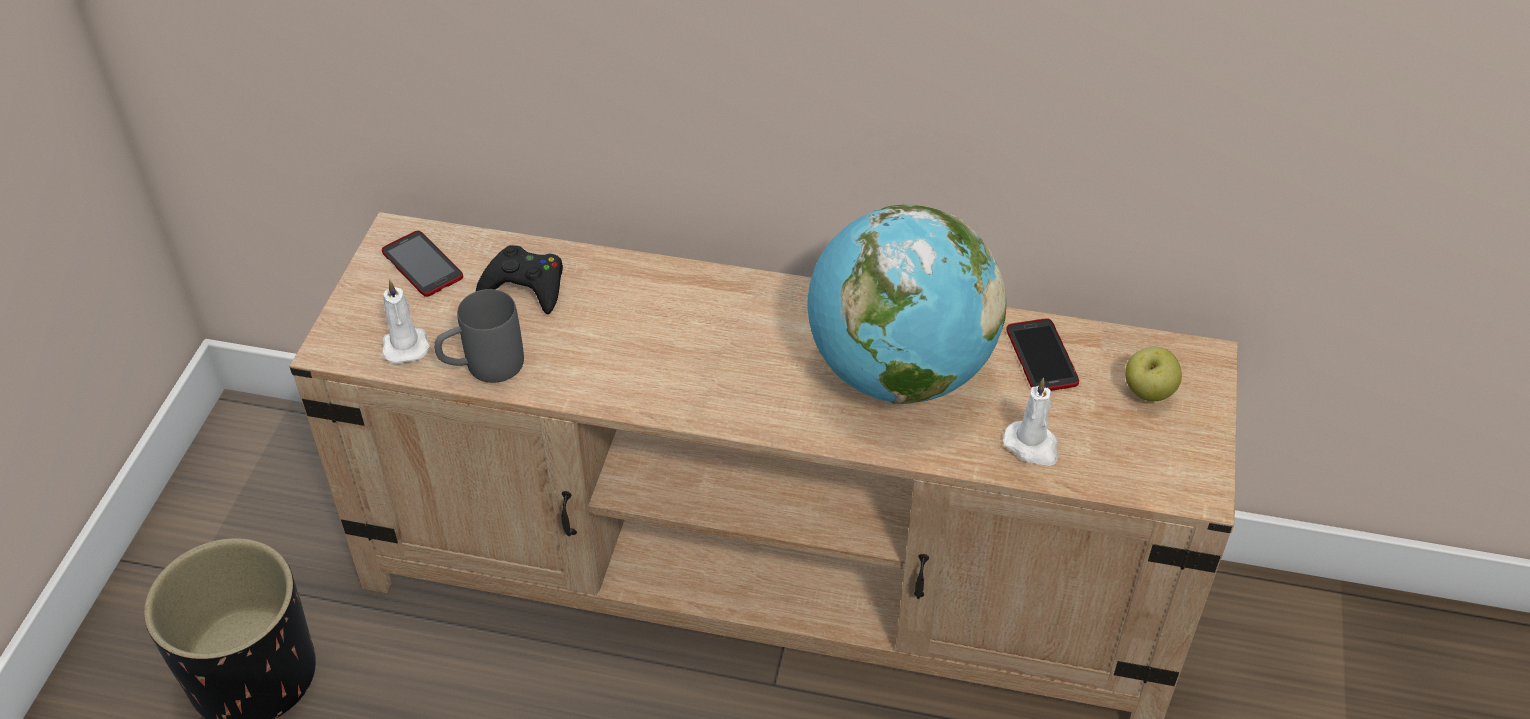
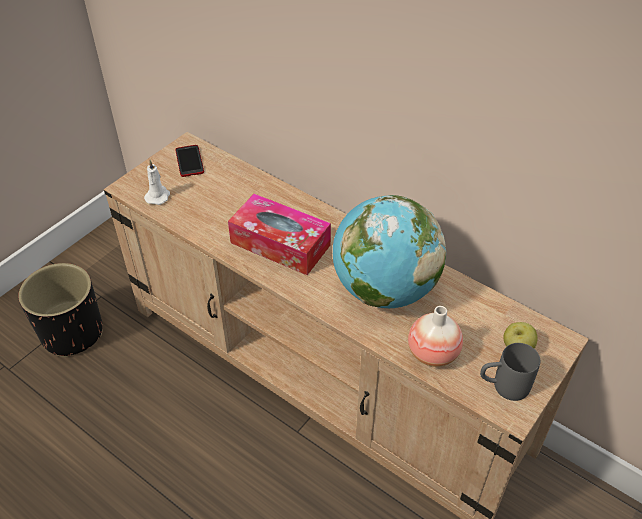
camera: 25 degrees right, 0 degrees up
grey mug [434,289,524,383] -> grey mug moved to [480,343,540,401]
black game controller [476,245,563,314] -> none
white candle [1003,378,1058,466] -> vase [408,306,463,367]
phone [1006,318,1079,391] -> none
none -> tissue box [228,194,331,275]

